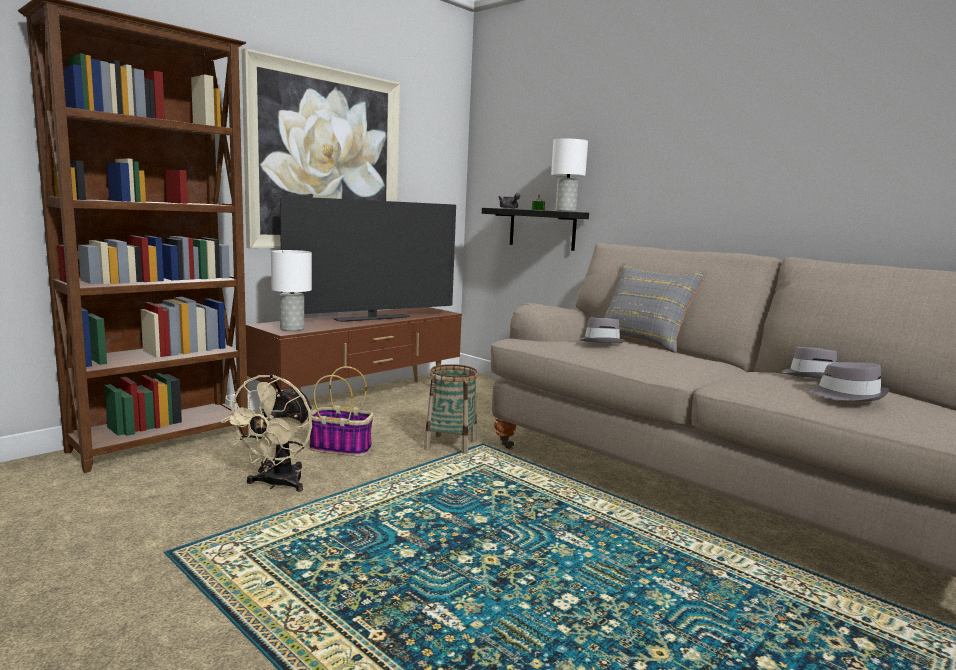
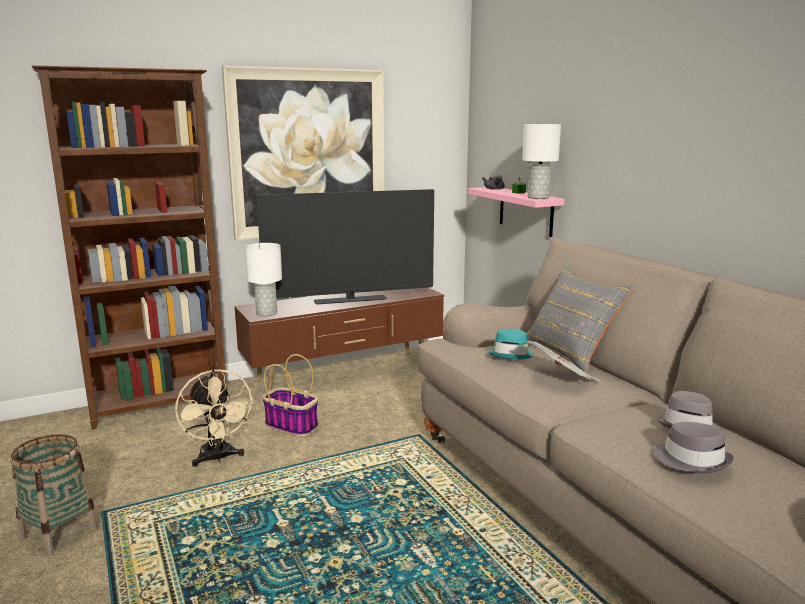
camera: 20 degrees right, 5 degrees up
beige fan [221,374,313,492] -> beige fan turned 60 degrees counterclockwise [175,369,255,467]
basket [424,364,478,454] -> basket moved to [11,434,99,556]
black shelf [482,208,589,251] -> pink shelf [468,187,565,237]
grey hat [578,318,625,343] -> turquoise hat [488,329,534,359]
none -> newspaper [526,341,602,381]

